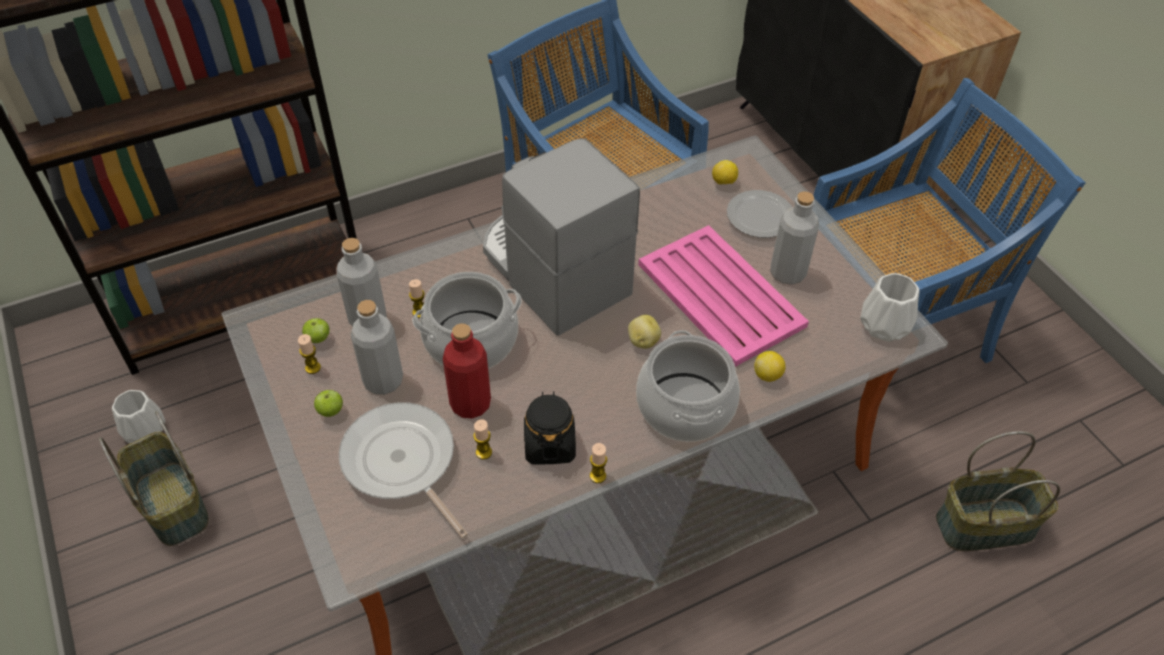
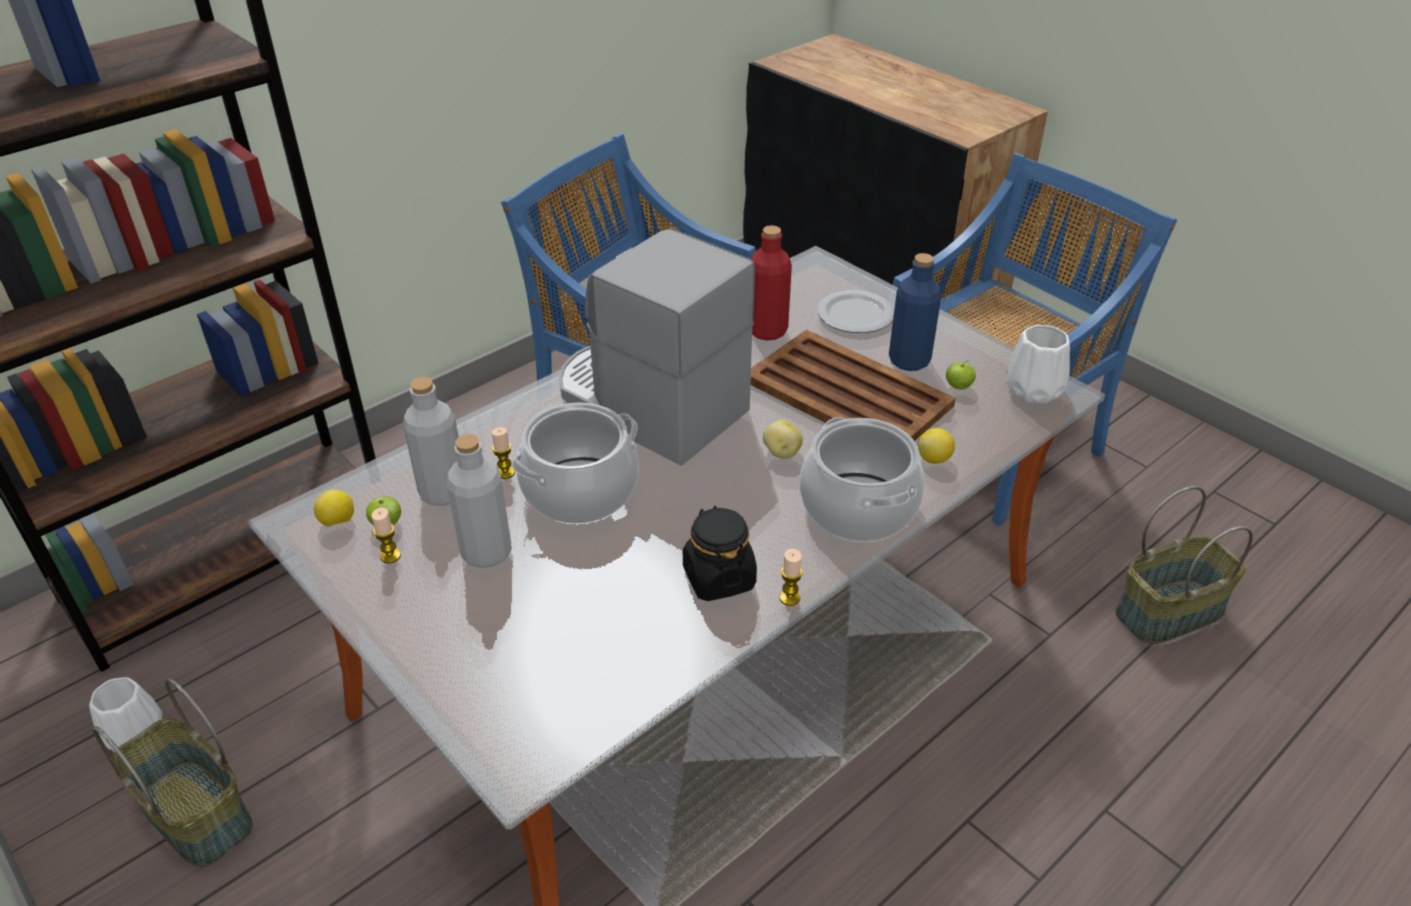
camera: 15 degrees left, 10 degrees down
apple [314,390,343,417] -> apple moved to [946,361,976,390]
frying pan [339,402,468,539] -> none
red bottle [443,323,491,418] -> red bottle moved to [751,225,792,341]
candle [473,419,492,460] -> none
pink tray [638,225,809,367] -> brown tray [751,330,956,441]
lemon [712,160,738,185] -> lemon moved to [314,489,354,527]
grey bottle [770,191,819,285] -> blue bottle [889,253,942,371]

